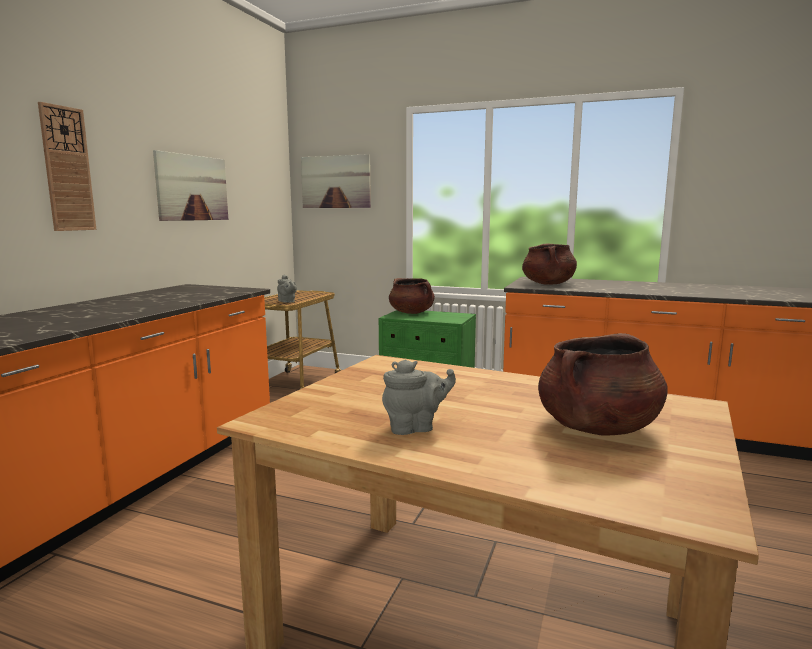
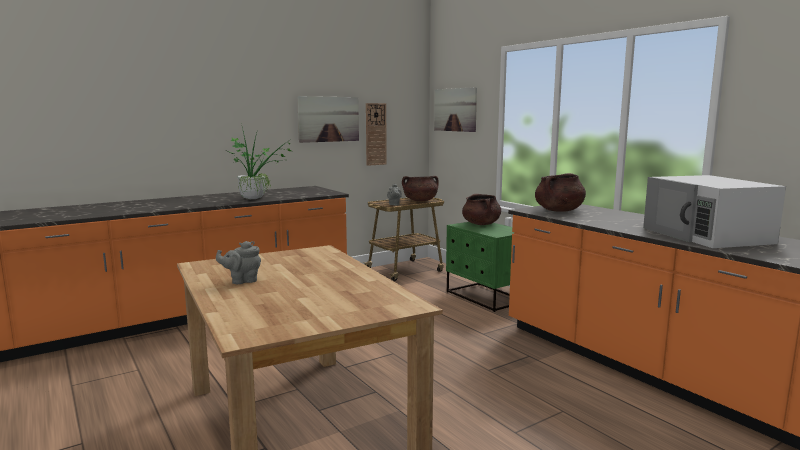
camera: 35 degrees right, 0 degrees up
wall clock [38,102,97,231] -> wall clock moved to [366,103,387,166]
grey teapot [382,360,456,435] -> grey teapot turned 135 degrees clockwise [216,241,261,284]
brown cooking pot [538,333,668,436] -> brown cooking pot moved to [402,176,439,201]
none -> potted plant [229,123,291,199]
none -> white microwave [643,175,786,248]

